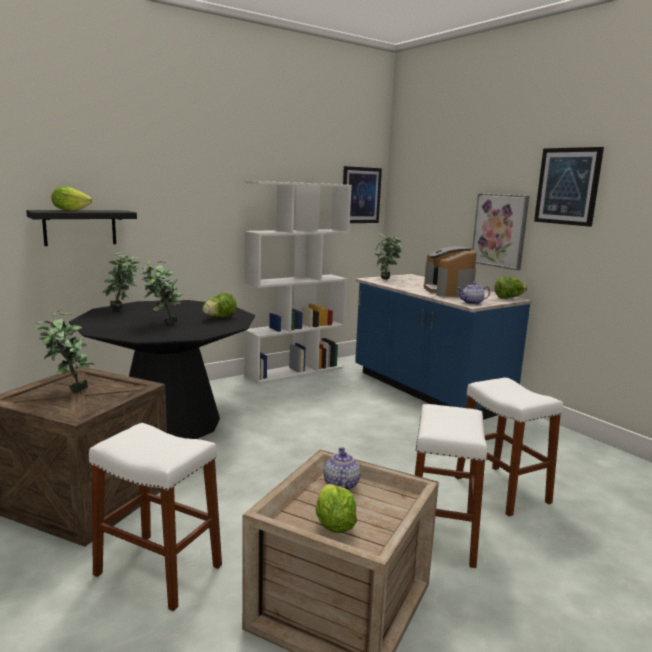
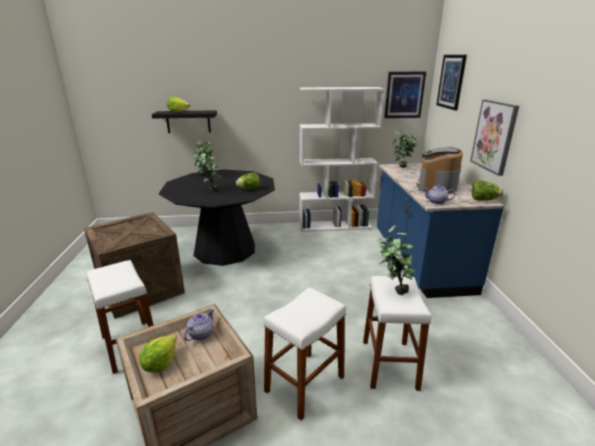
camera: 30 degrees right, 10 degrees up
potted plant [35,309,95,393] -> potted plant moved to [377,225,416,295]
picture [534,147,604,227] -> picture moved to [436,55,467,111]

